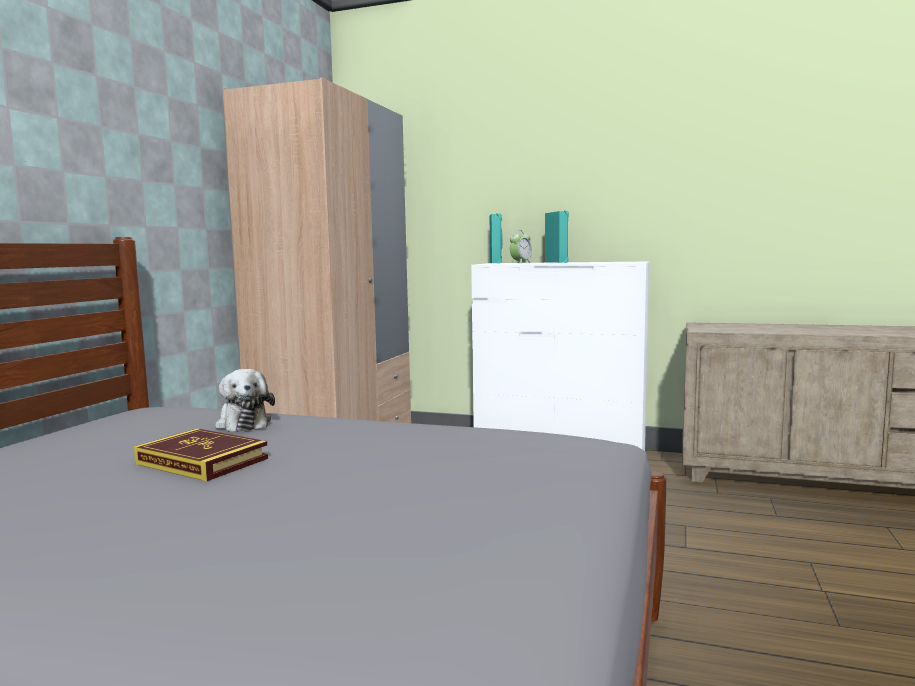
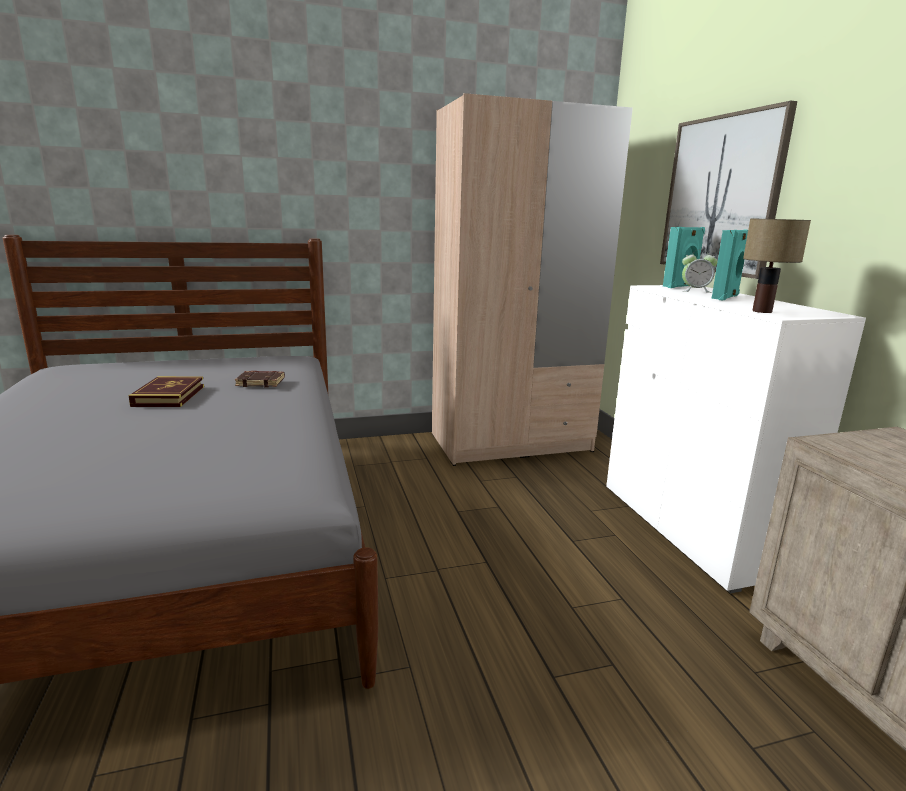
camera: 55 degrees right, 10 degrees up
plush toy [215,369,275,432] -> brown book [235,371,285,387]
none -> picture [660,101,797,279]
none -> table lamp [743,218,811,313]

